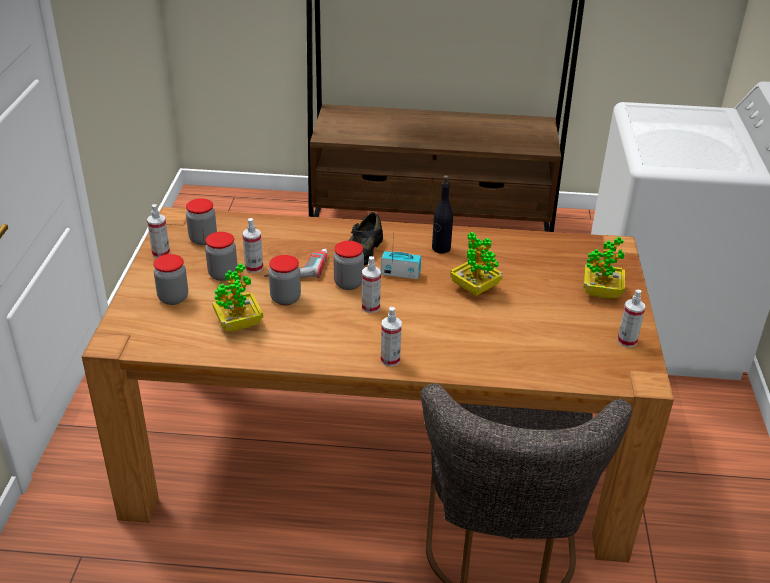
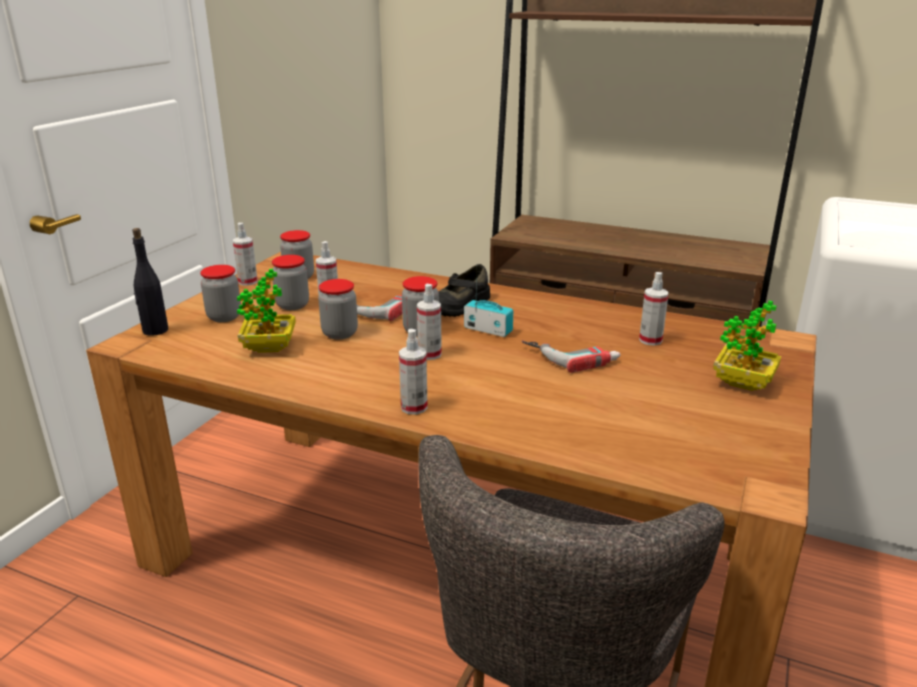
camera: 20 degrees right, 10 degrees down
black bottle [432,175,453,254] -> black bottle moved to [132,228,168,336]
potted plant [450,232,503,296] -> power drill [522,340,621,373]
spray bottle [618,290,645,347] -> spray bottle moved to [639,272,669,346]

